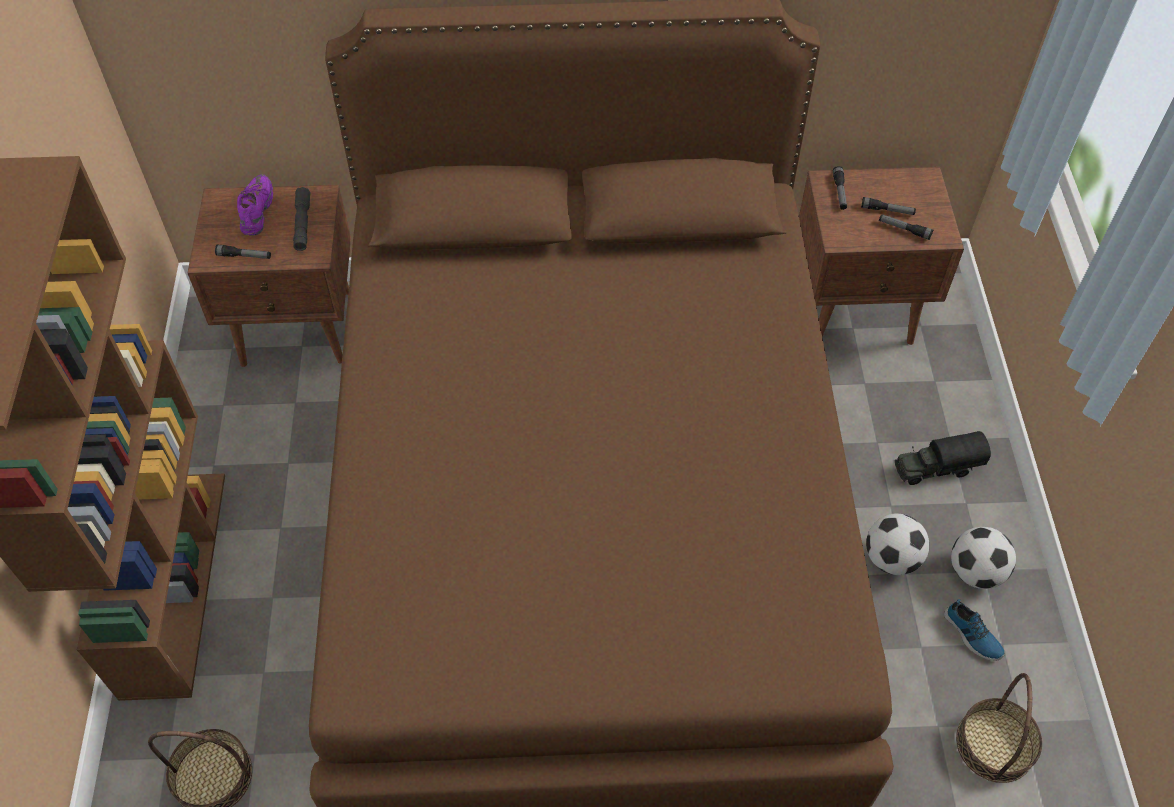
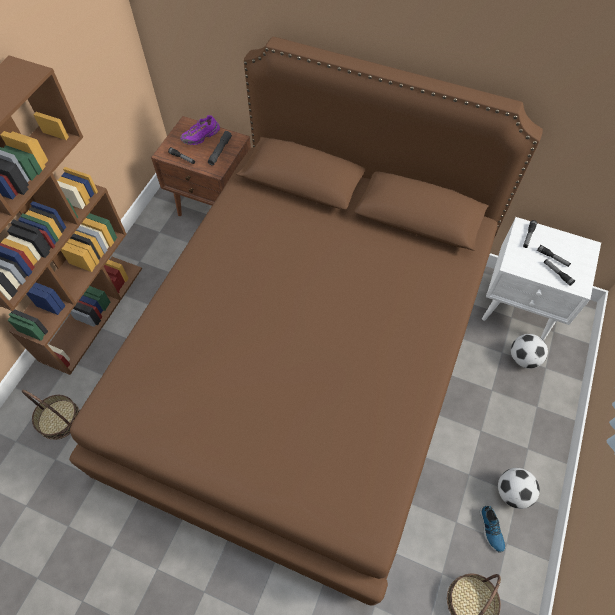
camera: 25 degrees right, 5 degrees up
purple shoe [237,175,273,236] -> purple shoe turned 150 degrees counterclockwise [180,115,220,145]
brown nightstand [799,167,964,345] -> white nightstand [482,217,601,340]
football [866,514,929,575] -> football moved to [511,334,548,369]
toy truck [895,431,991,485] -> none

